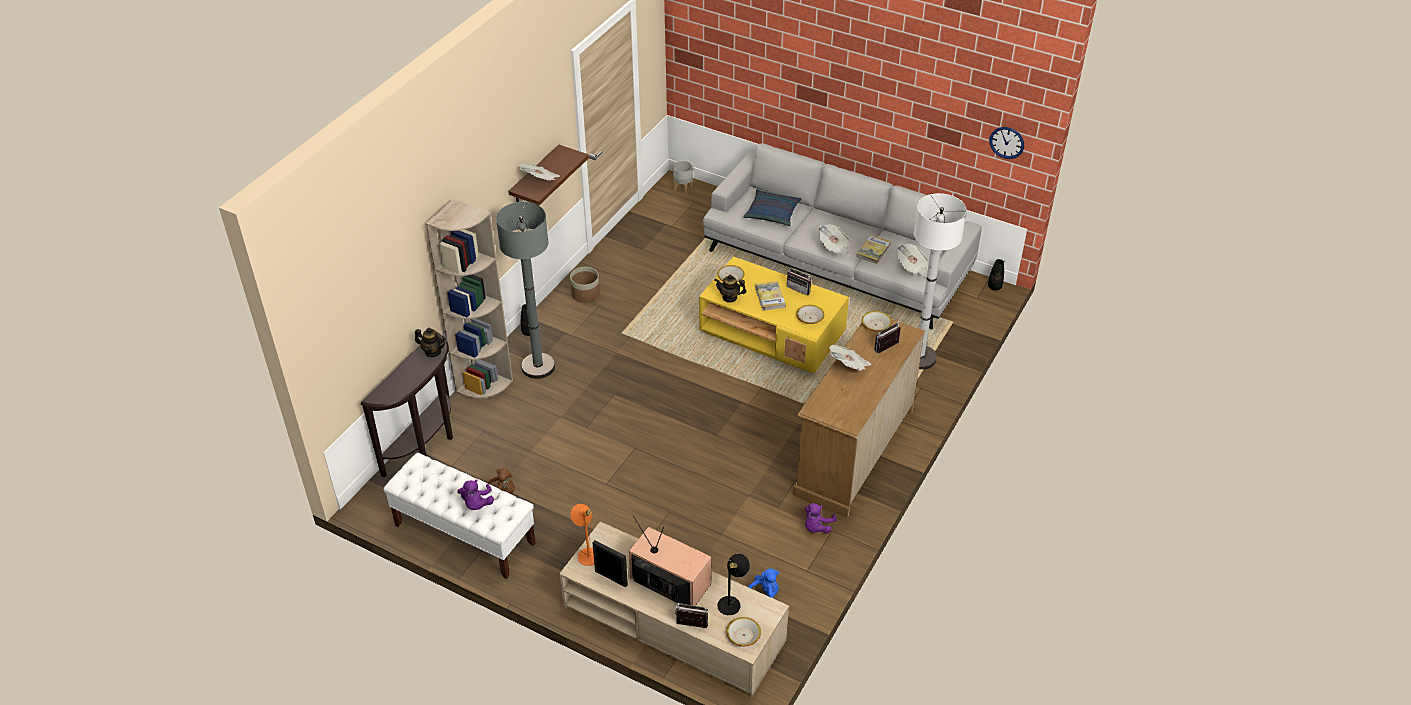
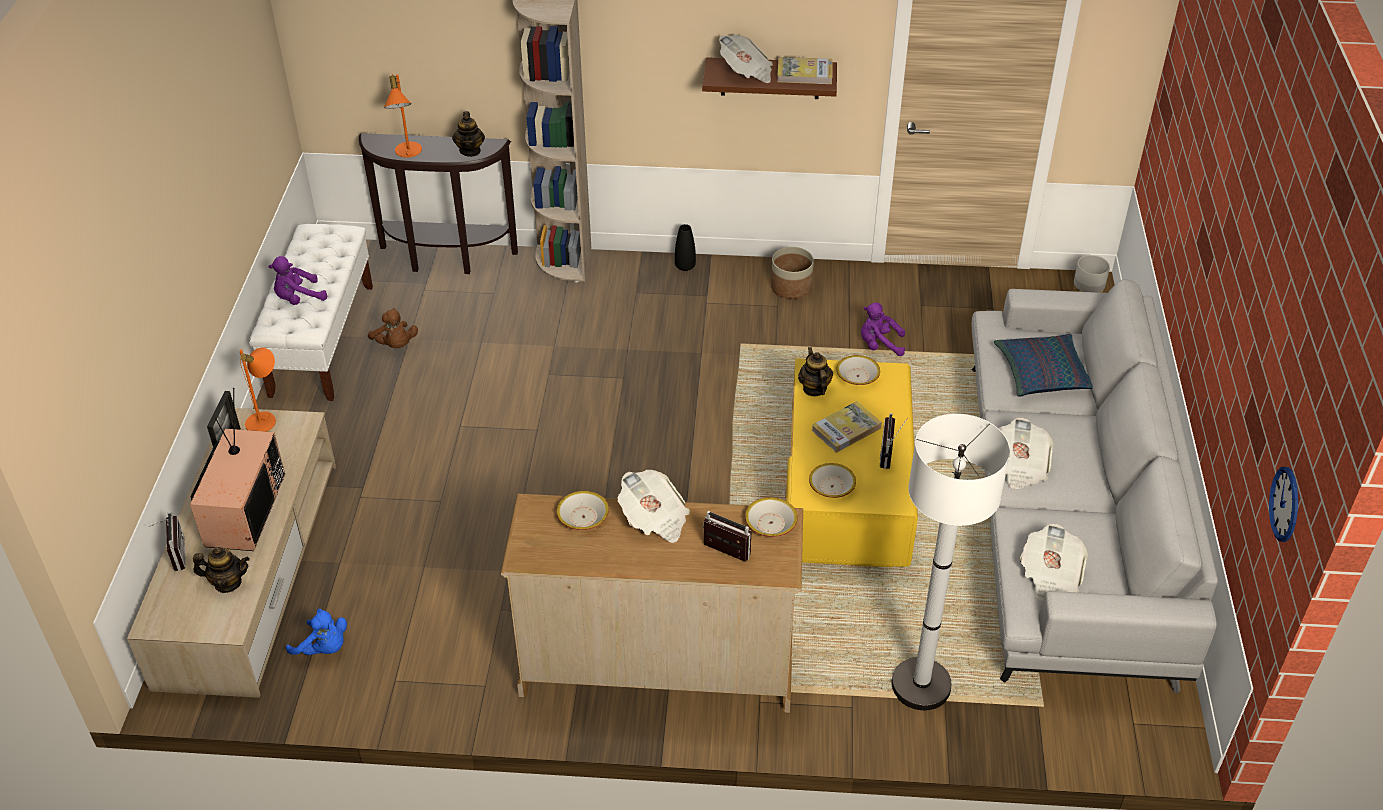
camera: 65 degrees right, 0 degrees up
grey floor lamp [496,202,555,379] -> none
black table lamp [717,554,750,615] -> teapot [193,547,250,593]
bowl [726,617,761,646] -> bowl moved to [556,491,609,530]
purple plush toy [805,503,837,533] -> purple plush toy moved to [861,303,905,356]
book [856,235,891,264] -> book moved to [777,57,833,84]
black vase [988,259,1004,291] -> none
none -> orange table lamp [384,74,422,158]

